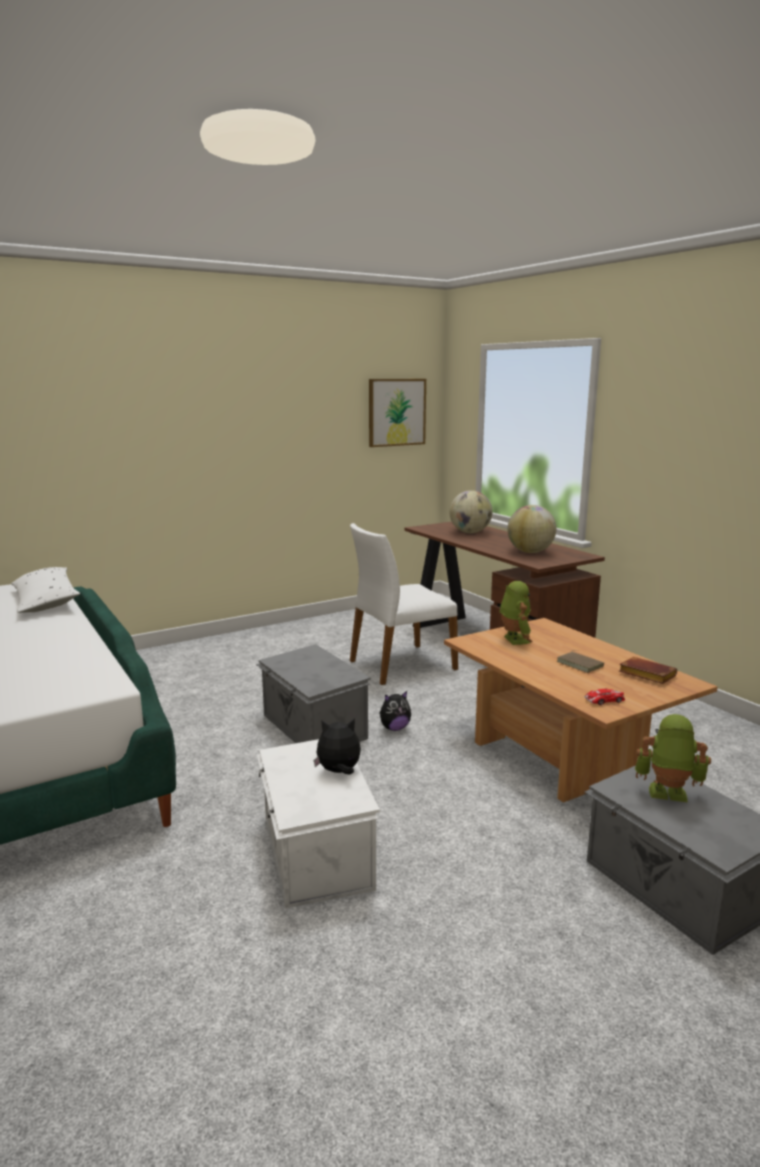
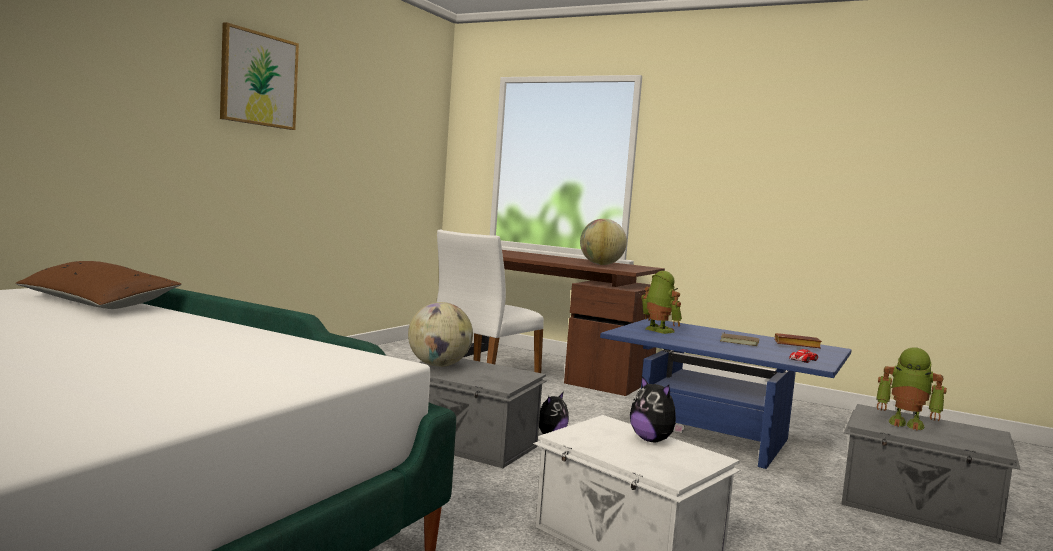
camera: 30 degrees left, 10 degrees down
white pillow [11,567,80,613] -> brown pillow [16,261,182,309]
plush toy [314,718,361,775] -> plush toy turned 90 degrees counterclockwise [630,376,685,442]
picture [369,379,426,447] -> picture moved to [220,22,299,130]
brown coffee table [444,618,718,803] -> blue coffee table [600,318,852,469]
globe [450,490,492,533] -> globe moved to [408,302,473,367]
toy robot [635,714,711,802] -> toy robot turned 135 degrees counterclockwise [876,347,947,430]

